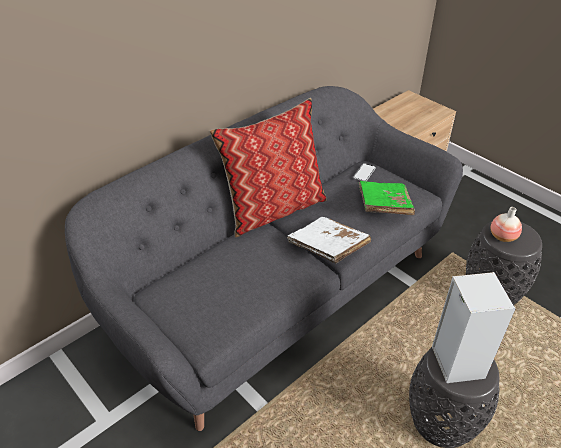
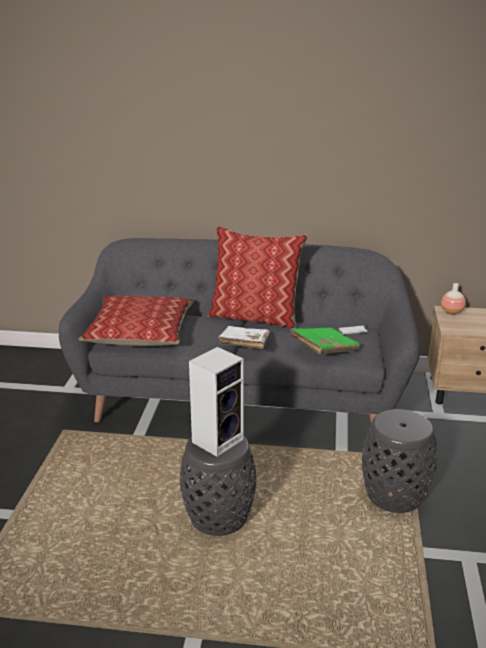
camera: 50 degrees right, 15 degrees down
vase [491,207,522,242] -> vase moved to [441,283,466,315]
none -> pillow [79,295,194,346]

